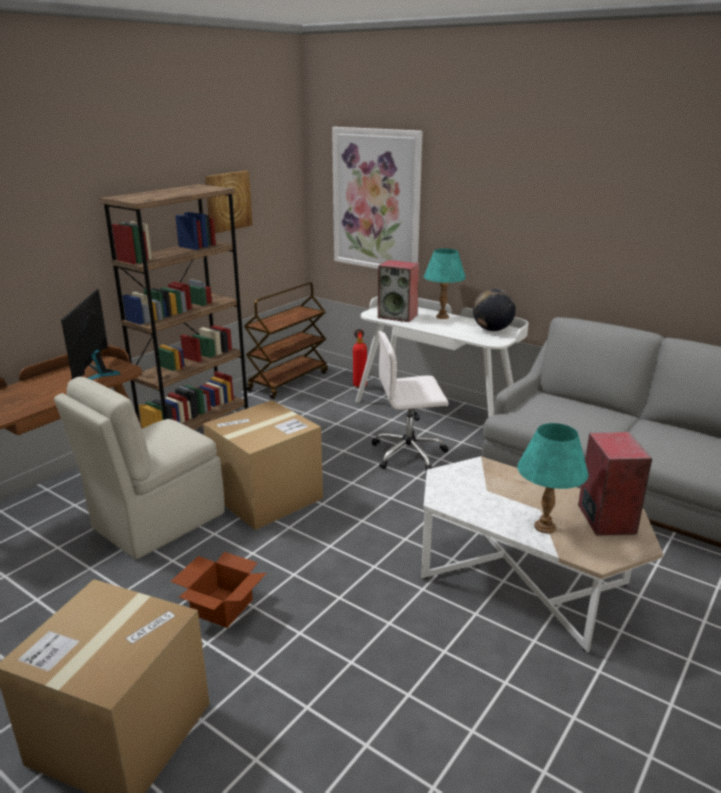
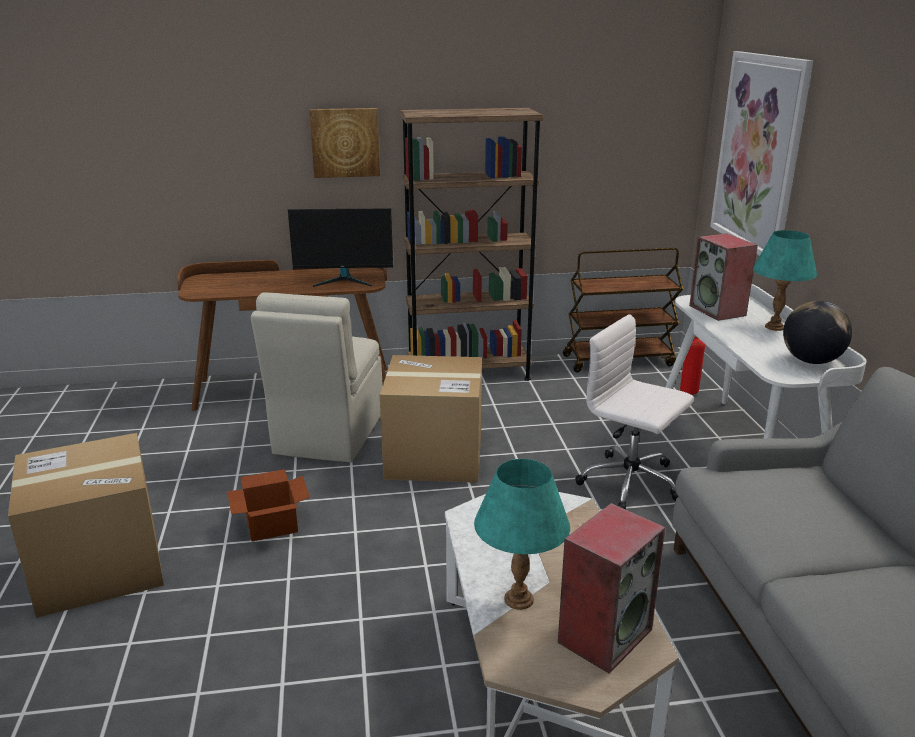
camera: 45 degrees right, 0 degrees up
beige chair [54,377,225,560] -> beige chair turned 75 degrees counterclockwise [251,292,383,463]
monitor [61,289,121,380] -> monitor turned 135 degrees counterclockwise [288,209,393,287]
picture [205,171,252,233] -> picture moved to [309,108,380,178]

